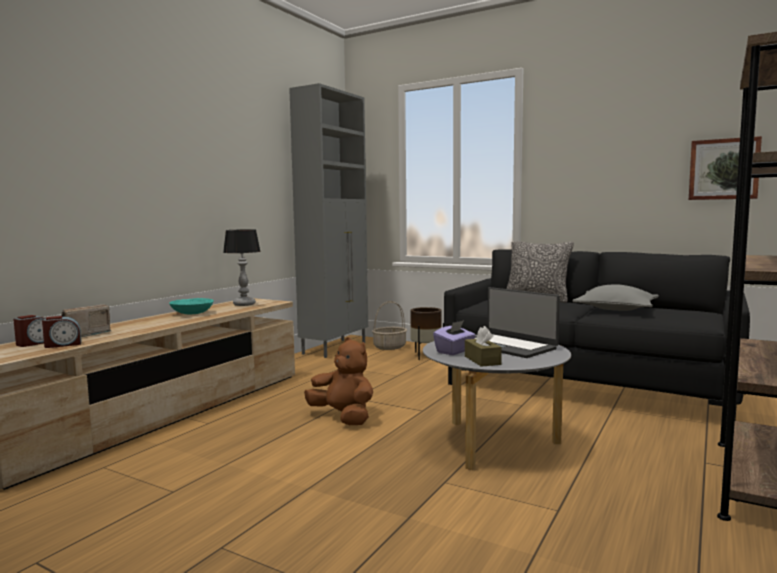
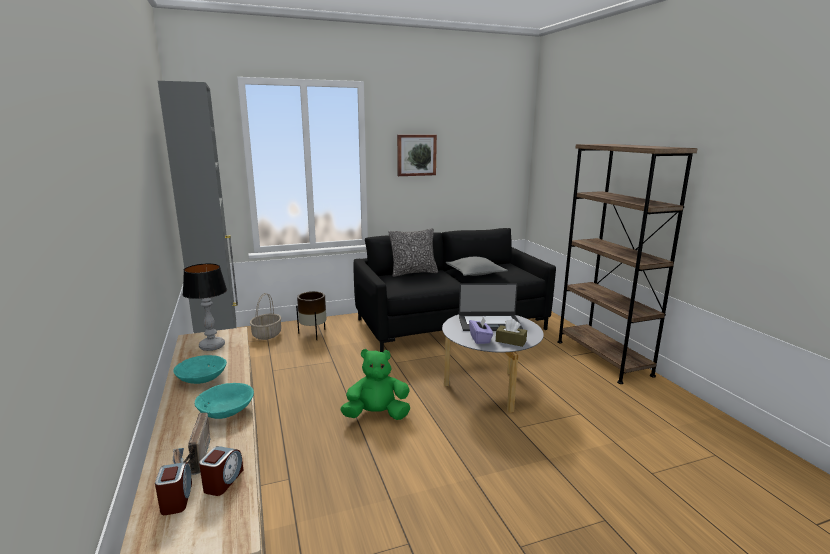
camera: 50 degrees left, 10 degrees up
brown plush toy [304,337,373,425] -> green plush toy [340,349,410,420]
picture [689,136,762,200] -> picture moved to [397,135,437,176]
none -> turquoise bowl [195,383,254,419]

